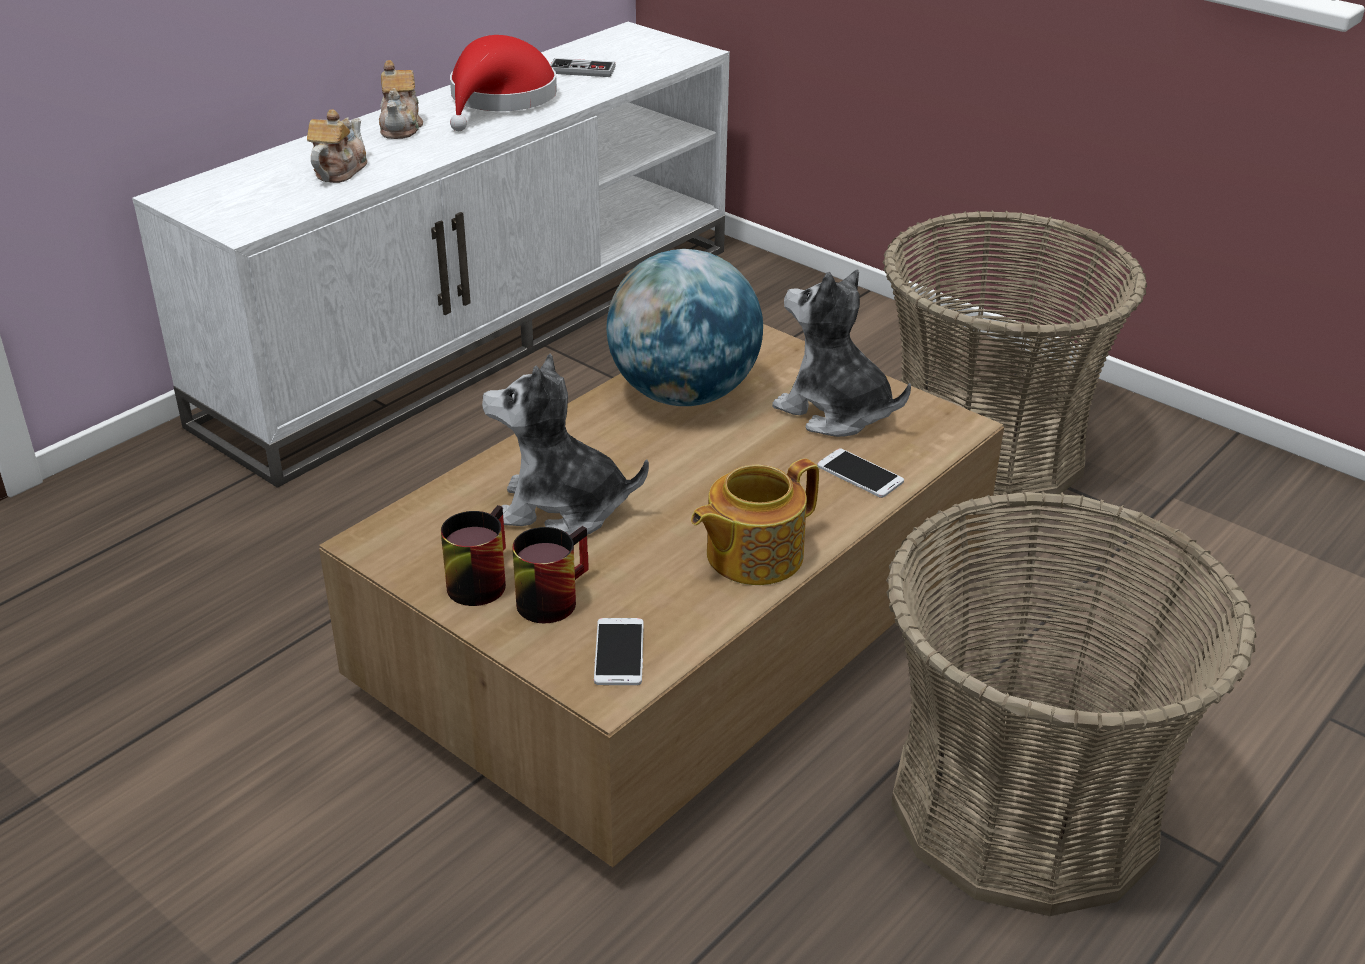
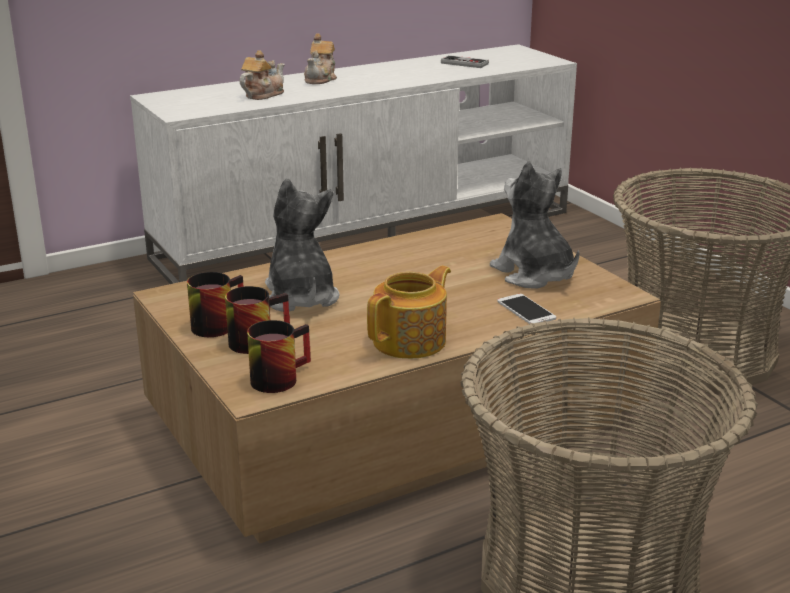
camera: 20 degrees right, 10 degrees down
red hat [450,35,557,131] -> none
plush toy [482,354,649,535] -> plush toy turned 45 degrees clockwise [265,178,339,312]
phone [594,618,644,685] -> mug [247,320,311,393]
globe [606,249,763,406] -> none
teapot [691,458,819,585] -> teapot turned 150 degrees clockwise [367,266,451,359]

